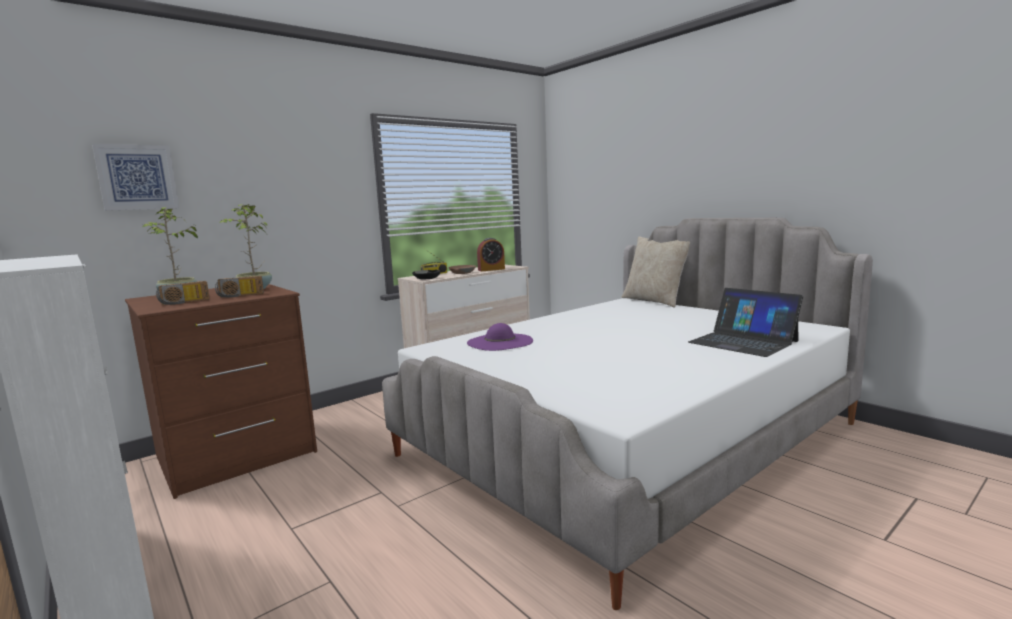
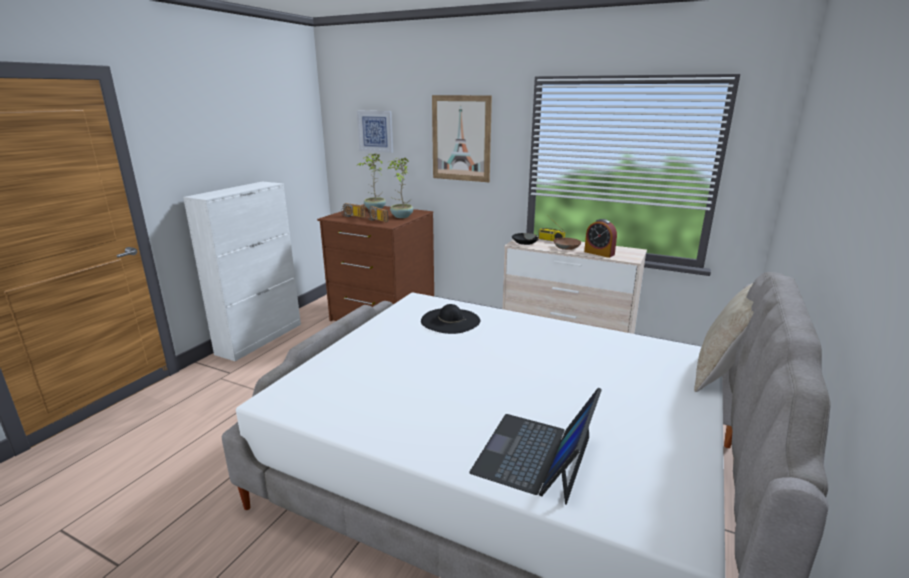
camera: 65 degrees right, 10 degrees up
purple hat [467,323,533,351] -> black hat [421,304,480,334]
none -> picture [432,95,492,182]

